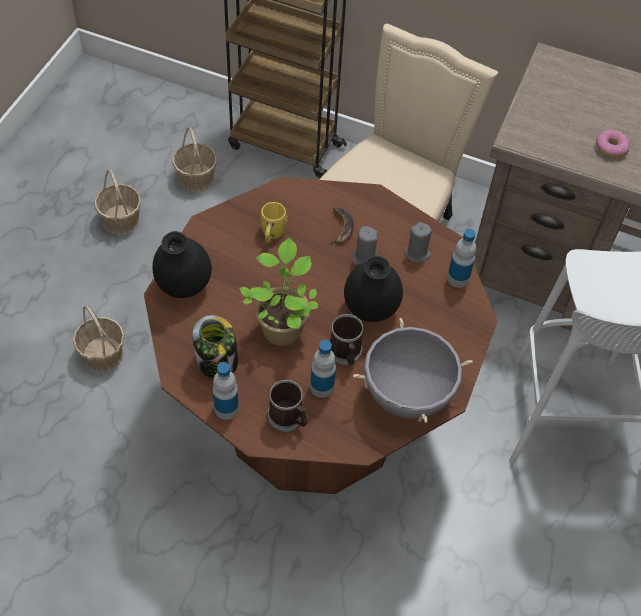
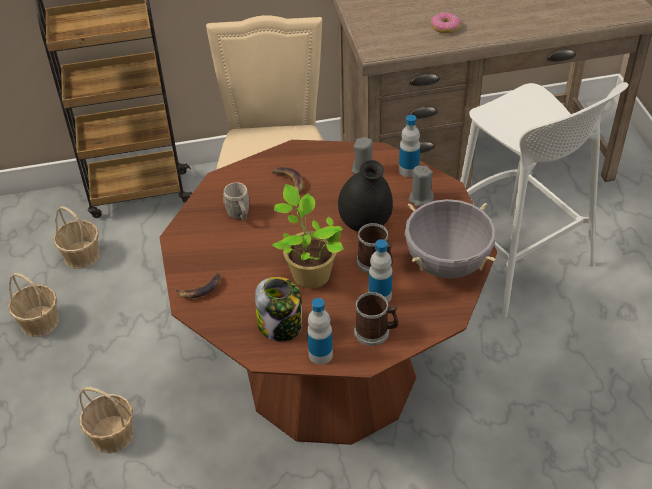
camera: 30 degrees left, 10 degrees down
black vase [152,231,212,298] -> banana [174,273,221,299]
yellow mug [260,202,287,243] -> grey mug [223,182,249,221]
grey candle [352,226,378,265] -> grey candle moved to [409,165,434,207]

